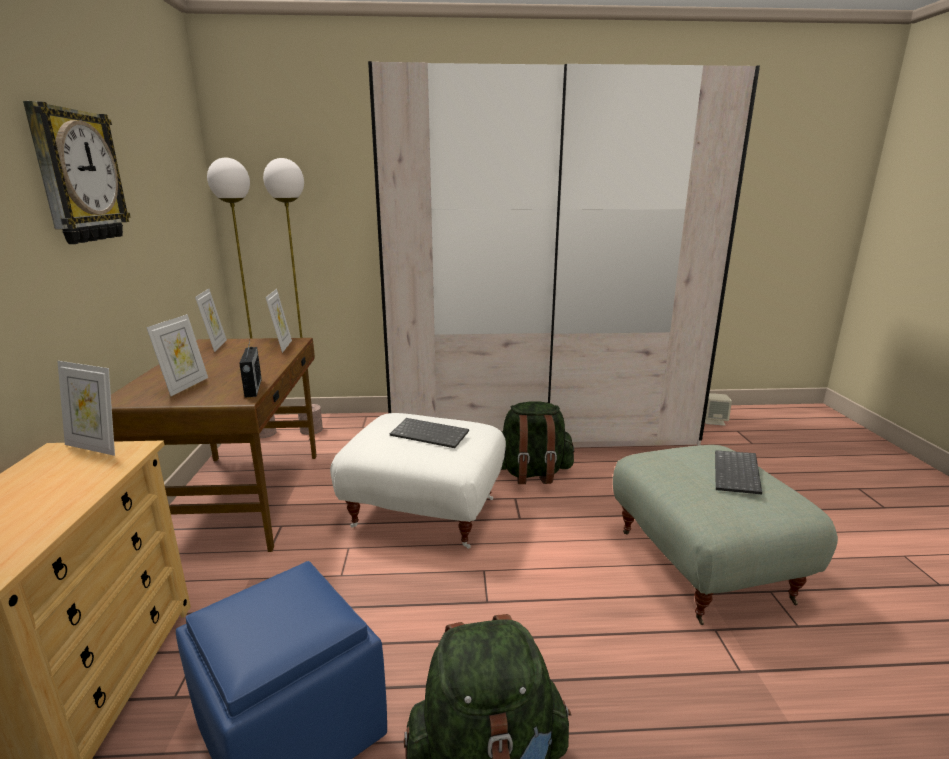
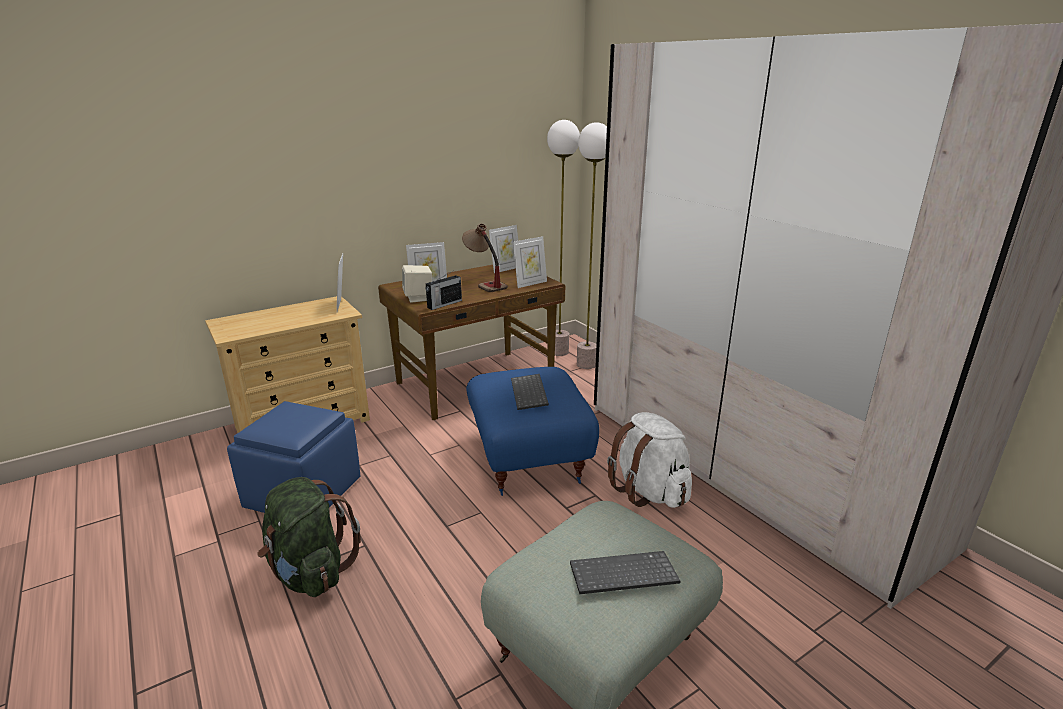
camera: 60 degrees right, 5 degrees up
wall clock [23,101,131,244] -> none
white ottoman [330,413,506,549] -> blue ottoman [466,367,599,496]
green backpack [501,401,574,484] -> white backpack [607,412,692,508]
beige speaker [705,393,732,426] -> beige speaker moved to [402,265,432,303]
none -> table lamp [462,223,508,292]

